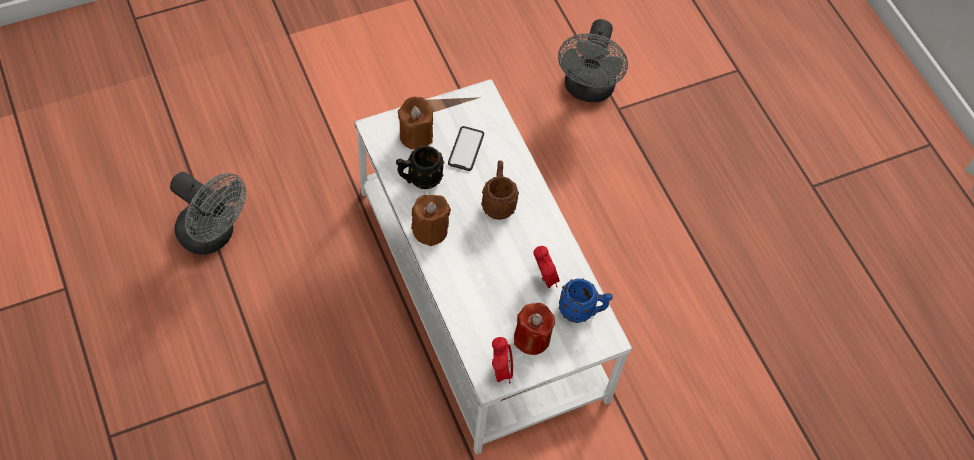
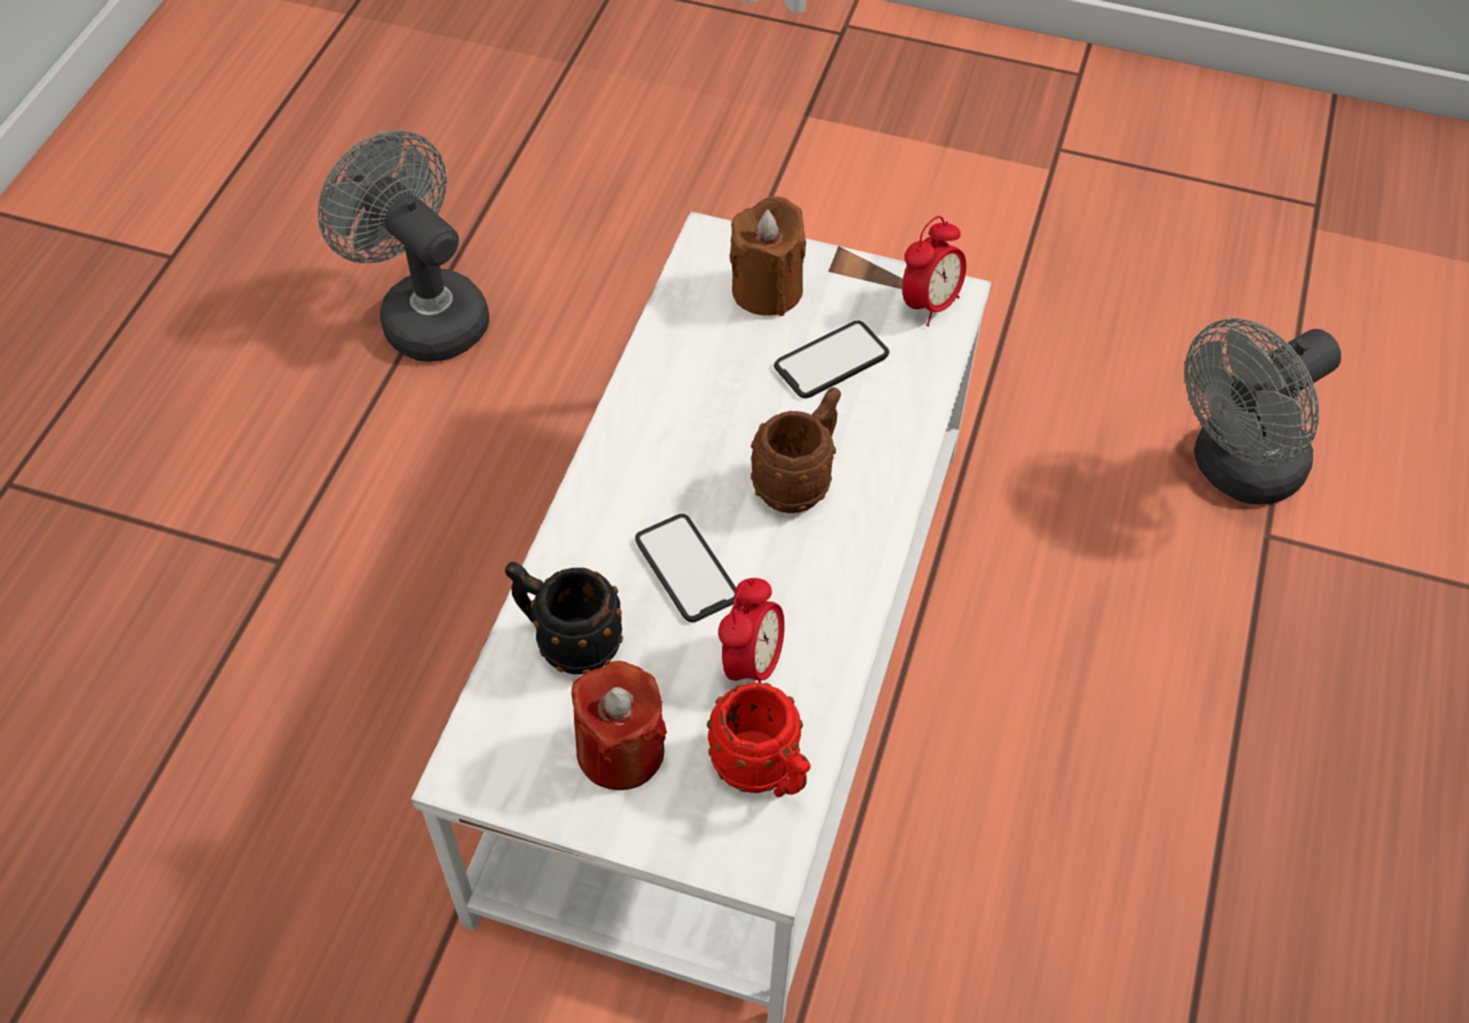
camera: 45 degrees right, 5 degrees down
grey fan [170,172,246,255] -> grey fan turned 150 degrees clockwise [318,130,489,362]
black mug [396,146,444,189] -> black mug moved to [505,562,623,675]
brown candle [411,195,451,246] -> none
alarm clock [492,337,513,383] -> alarm clock moved to [902,216,966,326]
blue mug [559,278,613,323] -> red mug [707,683,811,797]
none -> phone [635,514,736,622]

